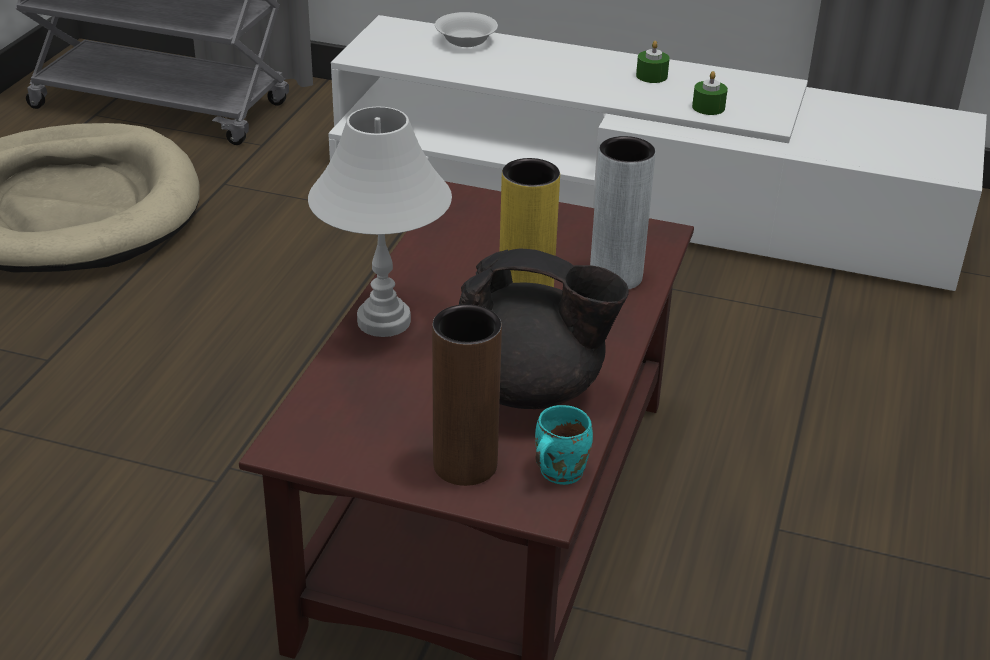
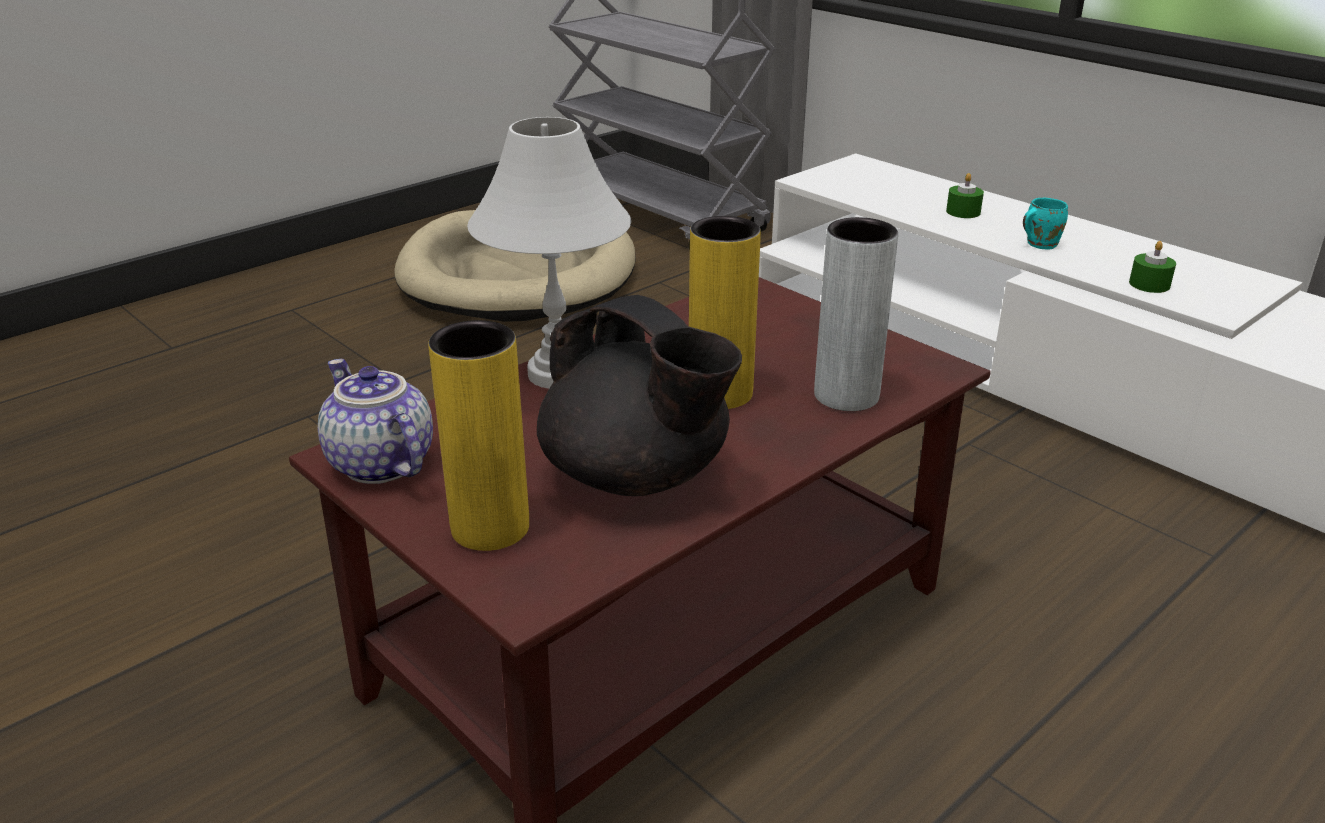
camera: 30 degrees right, 5 degrees down
brown vase [432,304,502,486] -> yellow vase [428,320,529,551]
white bowl [435,12,498,47] -> none
turquoise mug [535,405,593,485] -> turquoise mug moved to [1023,198,1068,250]
green candle [636,41,670,83] -> green candle moved to [946,173,984,218]
none -> teapot [318,359,433,484]

